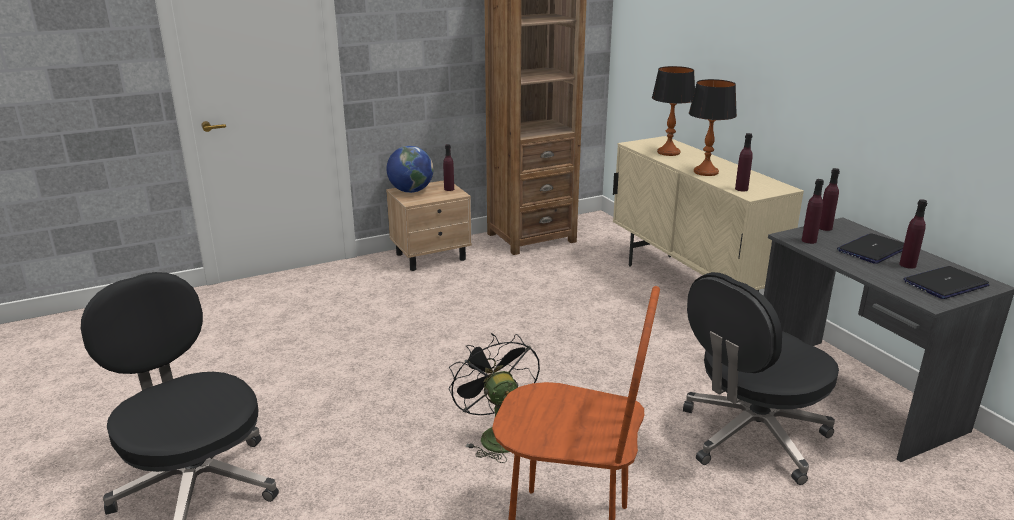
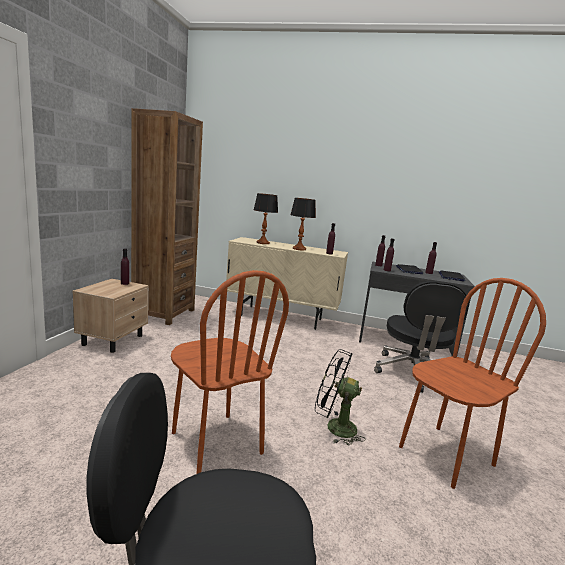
camera: 50 degrees left, 10 degrees down
globe [387,146,433,193] -> none
none -> brown chair [171,270,289,474]

